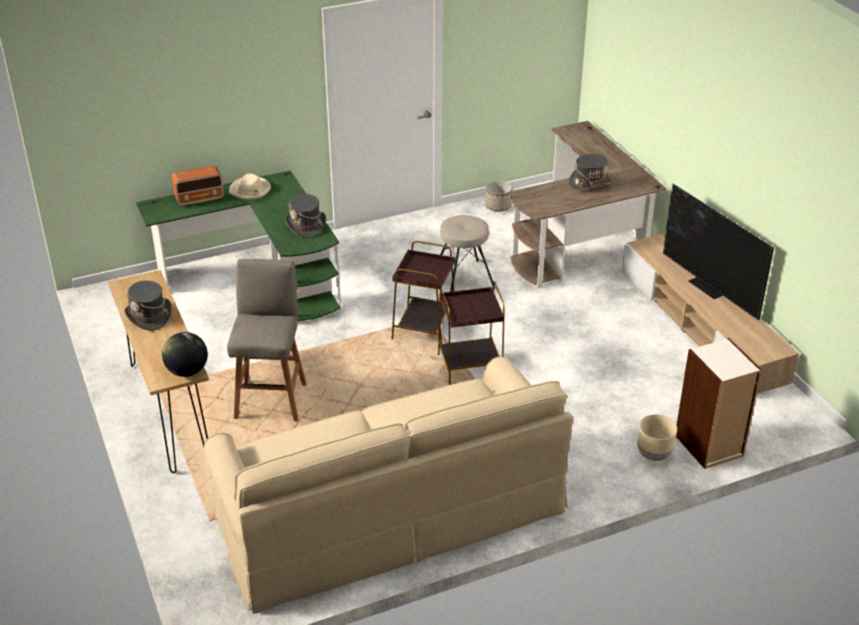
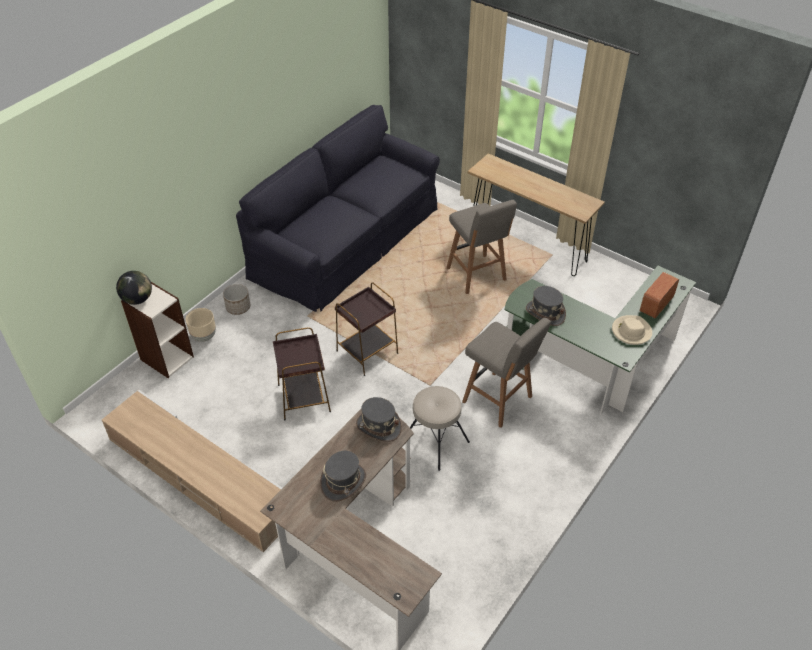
camera: 150 degrees right, 10 degrees up
grey hat [124,280,172,331] -> grey hat moved to [356,397,402,442]
globe [162,332,208,377] -> globe moved to [116,271,152,305]
beige sofa [204,356,573,614] -> black sofa [236,105,440,312]
brown side table [392,241,455,344] -> brown side table moved to [273,327,331,421]
planter [485,181,512,212] -> planter moved to [223,284,250,315]
television [663,184,774,320] -> none
none -> grey stool [462,318,551,428]

